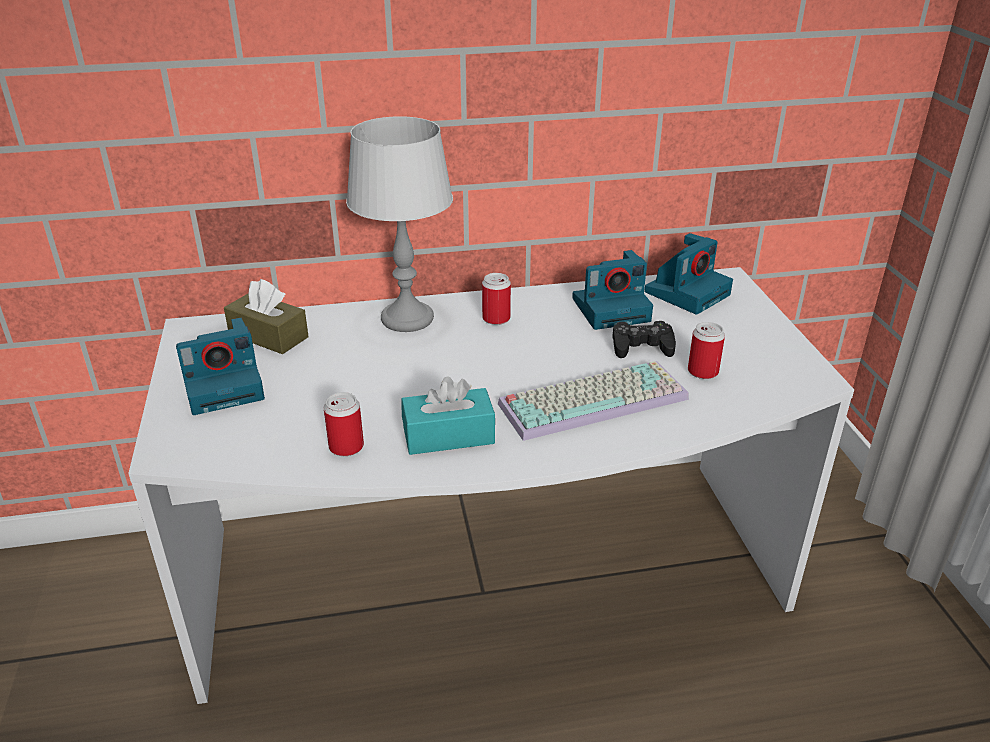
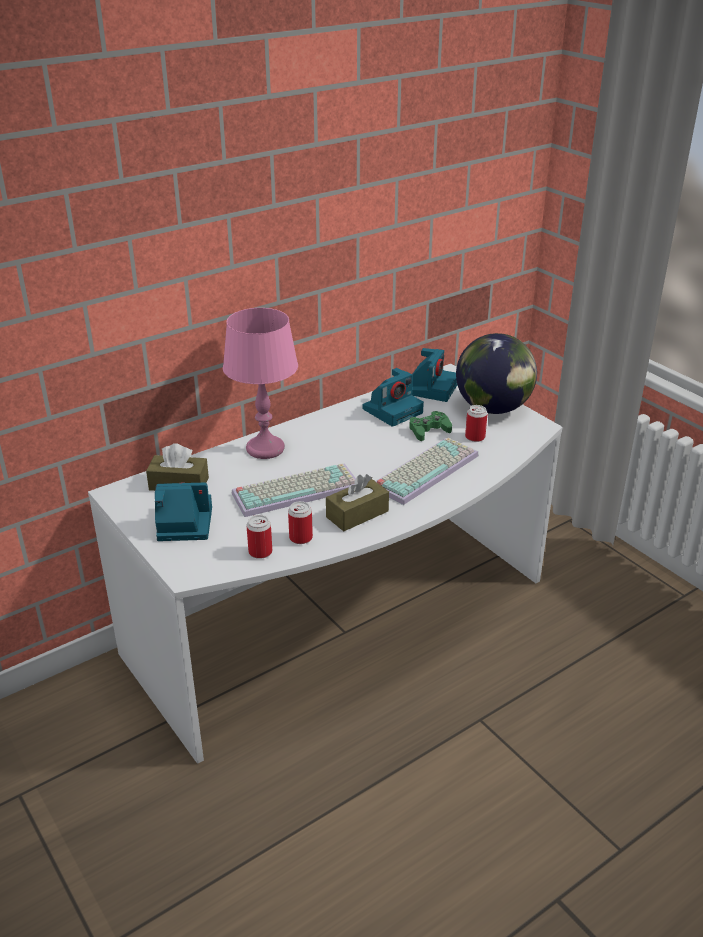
camera: 25 degrees left, 0 degrees up
camera [176,318,265,415] -> camera turned 135 degrees counterclockwise [155,482,212,541]
grey table lamp [346,116,453,332] -> pink table lamp [223,308,298,459]
turquoise tissue box [401,376,495,455] -> brown tissue box [326,474,389,531]
can [482,273,511,325] -> can moved to [247,515,272,559]
black game controller [612,321,676,358] -> green game controller [409,411,452,441]
none -> keyboard [232,463,356,517]
none -> globe [456,333,537,414]

